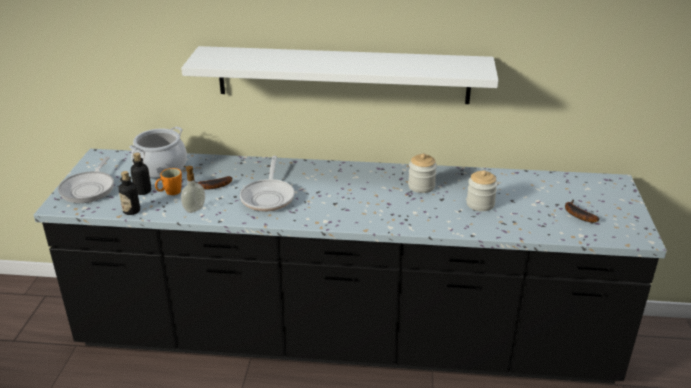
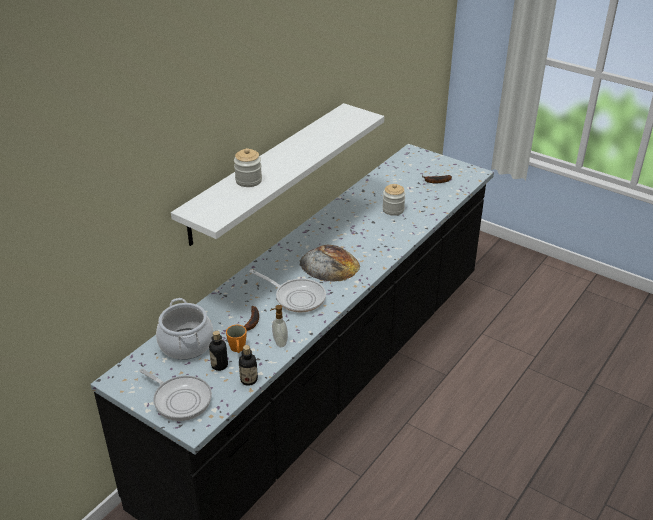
camera: 60 degrees left, 5 degrees up
jar [408,154,437,193] -> jar moved to [234,148,262,187]
none -> bread [300,245,360,282]

